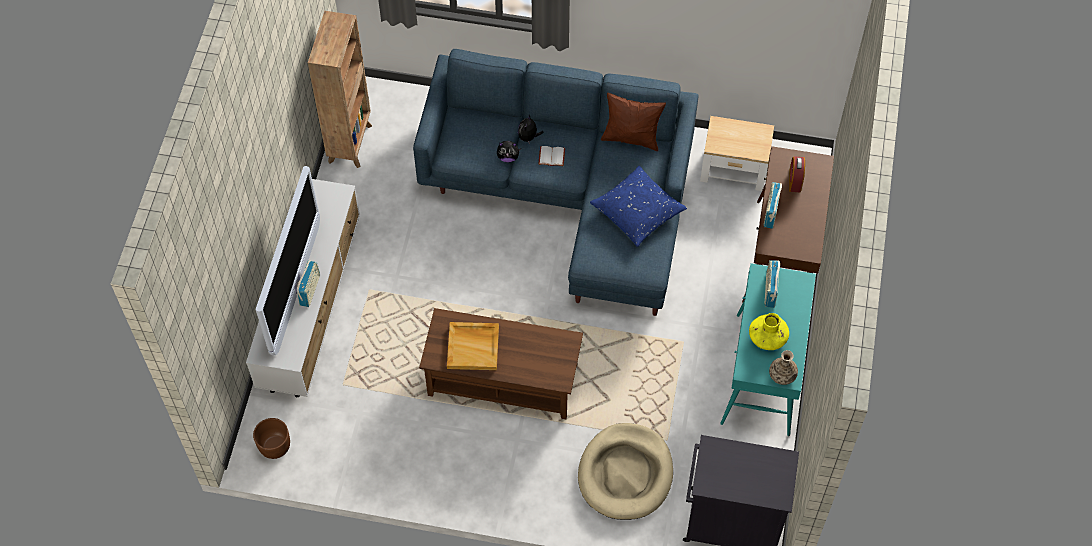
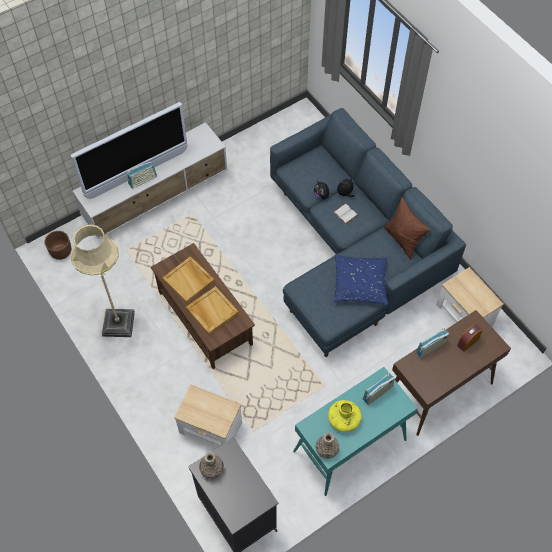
camera: 45 degrees right, 0 degrees up
brown bookcase [308,11,372,168] -> none
beige dog bed [578,423,673,520] -> side table [174,384,242,446]
none -> beige floor lamp [71,224,135,337]
none -> beige tray [186,286,239,335]
none -> vase [199,452,224,479]

